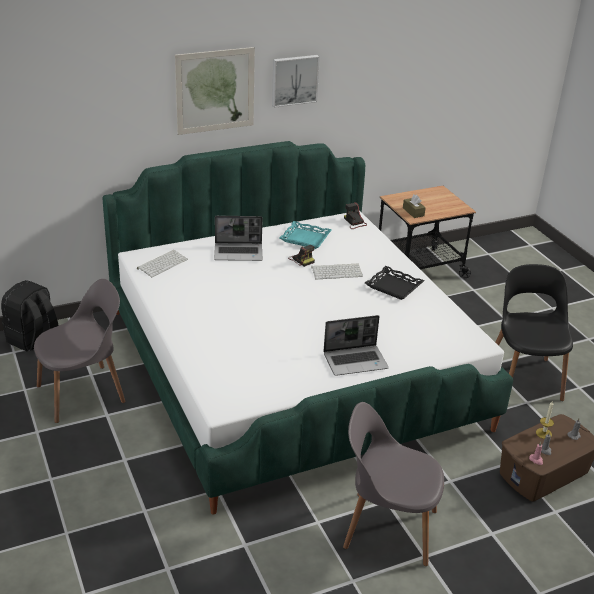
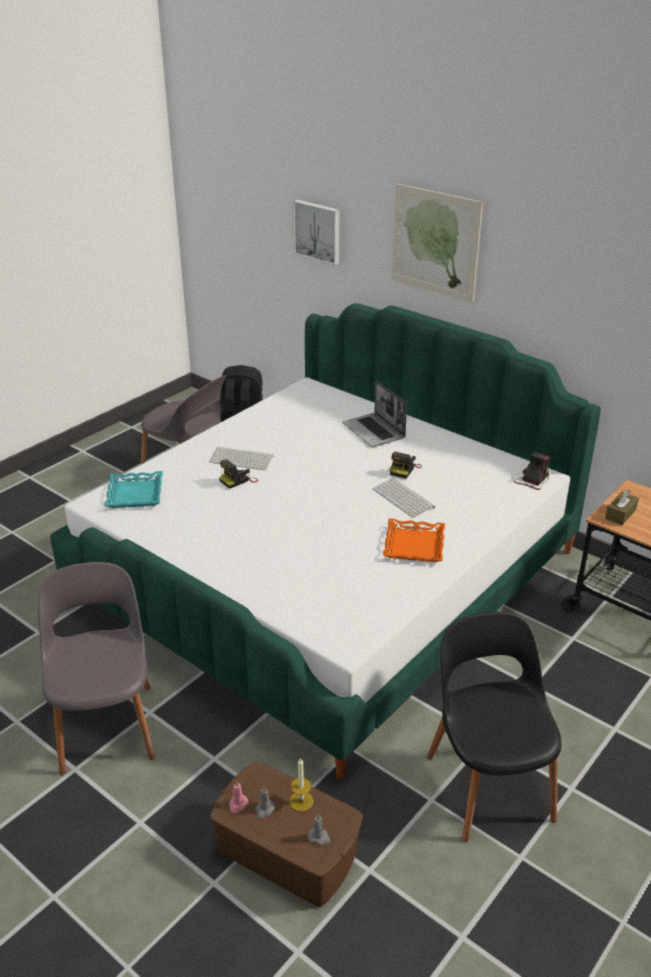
camera: 65 degrees right, 0 degrees up
keyboard [137,250,188,277] -> keyboard moved to [209,447,274,470]
picture [272,55,320,108] -> picture moved to [293,200,340,266]
turquoise tray [280,221,332,249] -> turquoise tray moved to [104,471,163,508]
laptop [323,315,389,376] -> none
black tray [365,266,424,300] -> orange tray [383,518,445,562]
black chair [495,264,573,401] -> black chair turned 75 degrees counterclockwise [427,612,561,842]
none -> camera [219,459,258,489]

